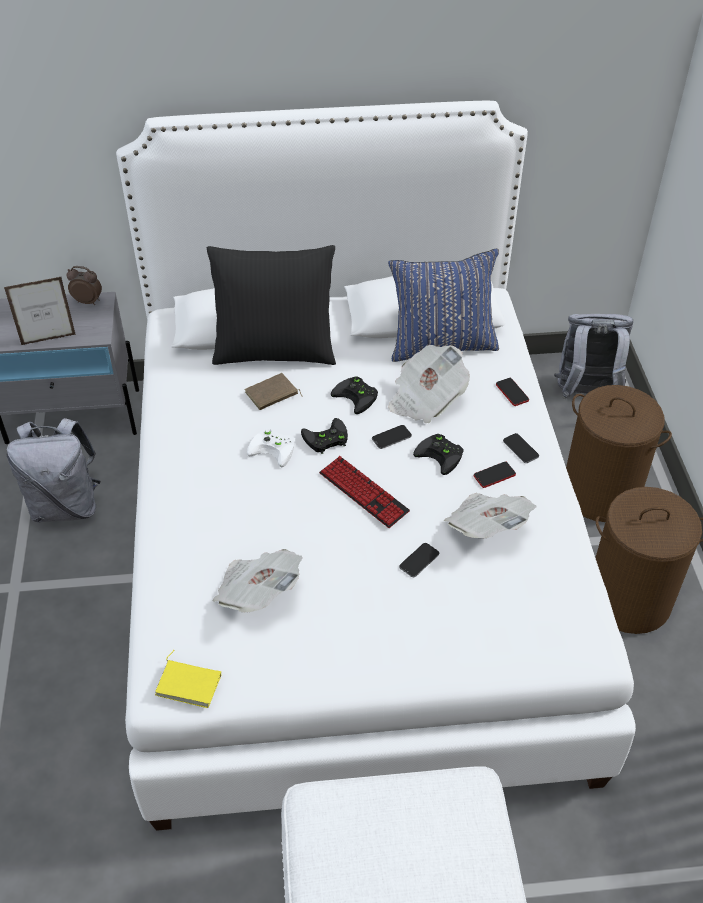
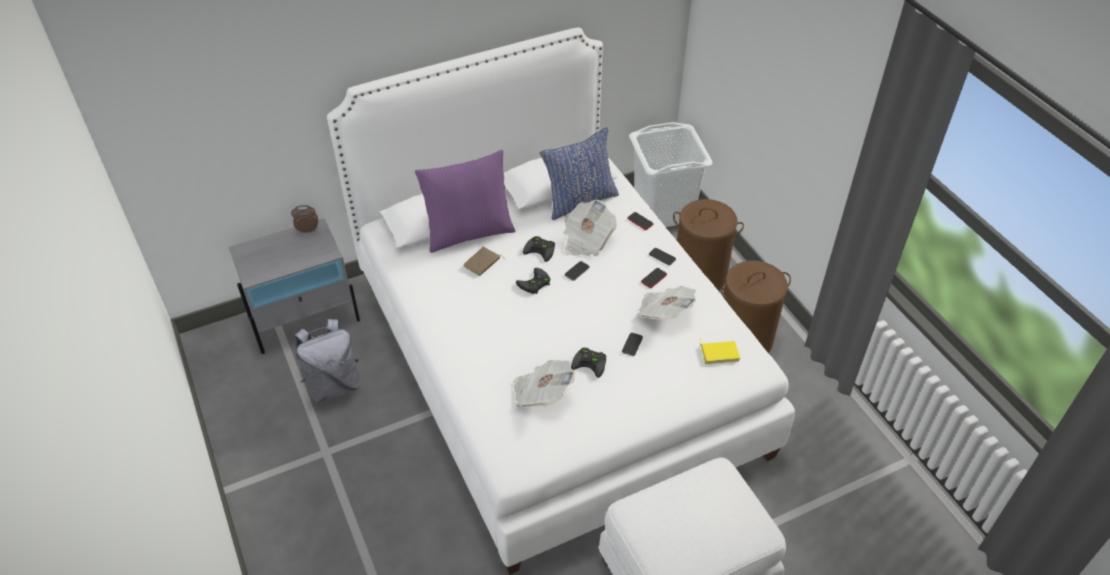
camera: 20 degrees left, 0 degrees up
picture frame [4,277,76,345] -> none
yellow book [155,650,221,708] -> yellow book moved to [700,338,740,364]
black pillow [207,245,336,365] -> purple pillow [415,150,515,253]
white game controller [247,429,295,467] -> none
keyboard [319,456,410,528] -> none
black game controller [413,434,464,475] -> black game controller moved to [571,348,606,378]
grey backpack [554,314,633,400] -> white laundry basket [629,122,713,227]

